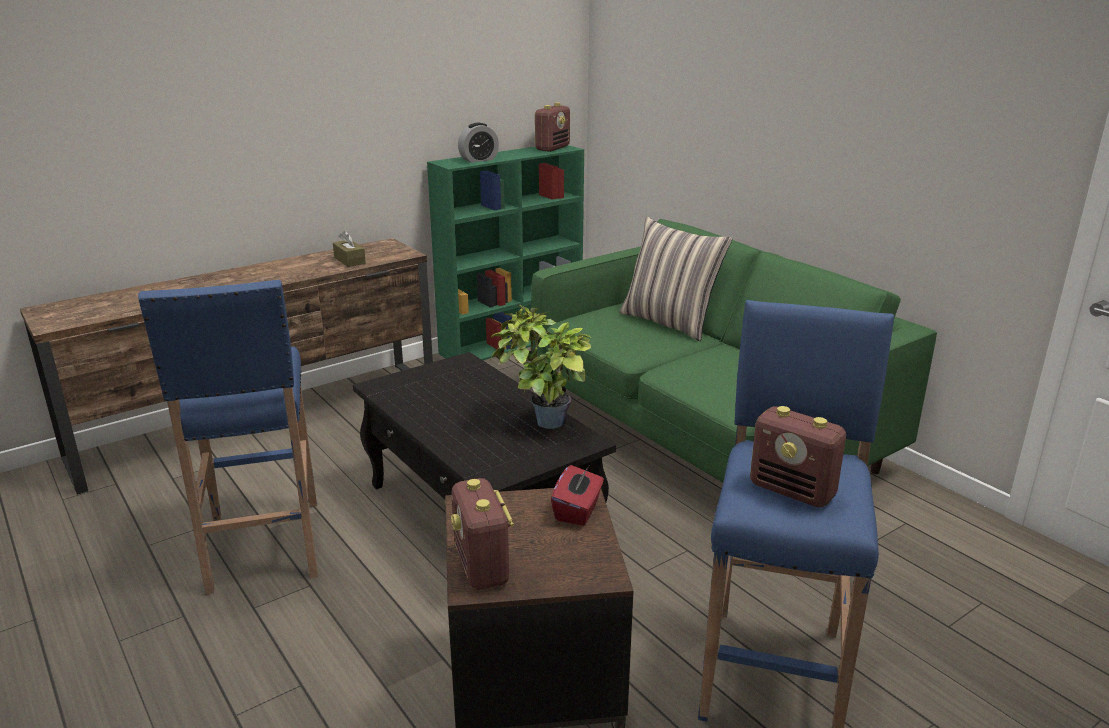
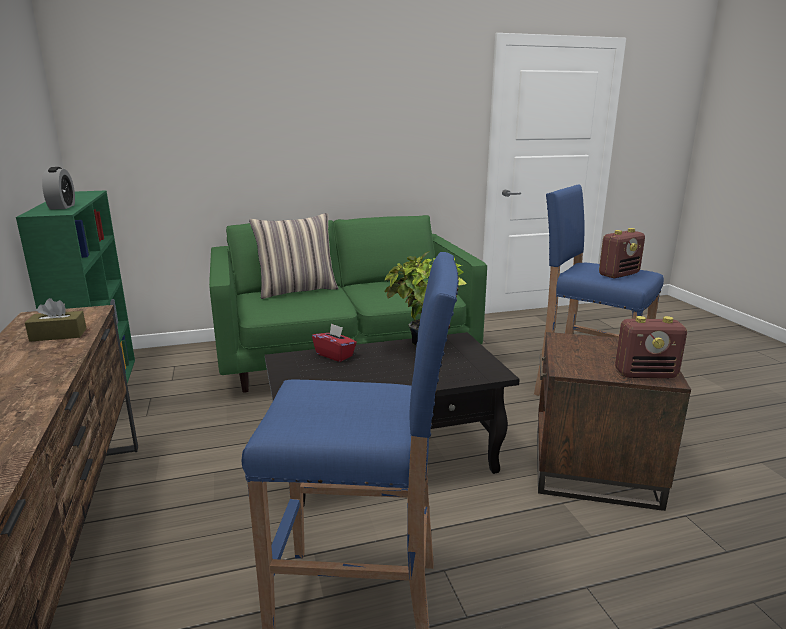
camera: 70 degrees left, 5 degrees down
radio [535,103,570,152] -> none
red tissue box [551,465,604,526] -> red tissue box moved to [312,323,357,362]

